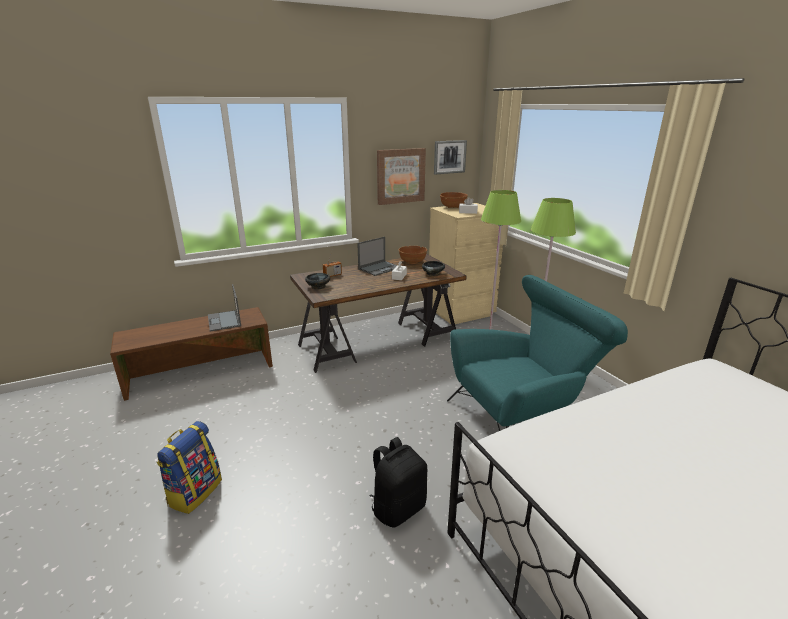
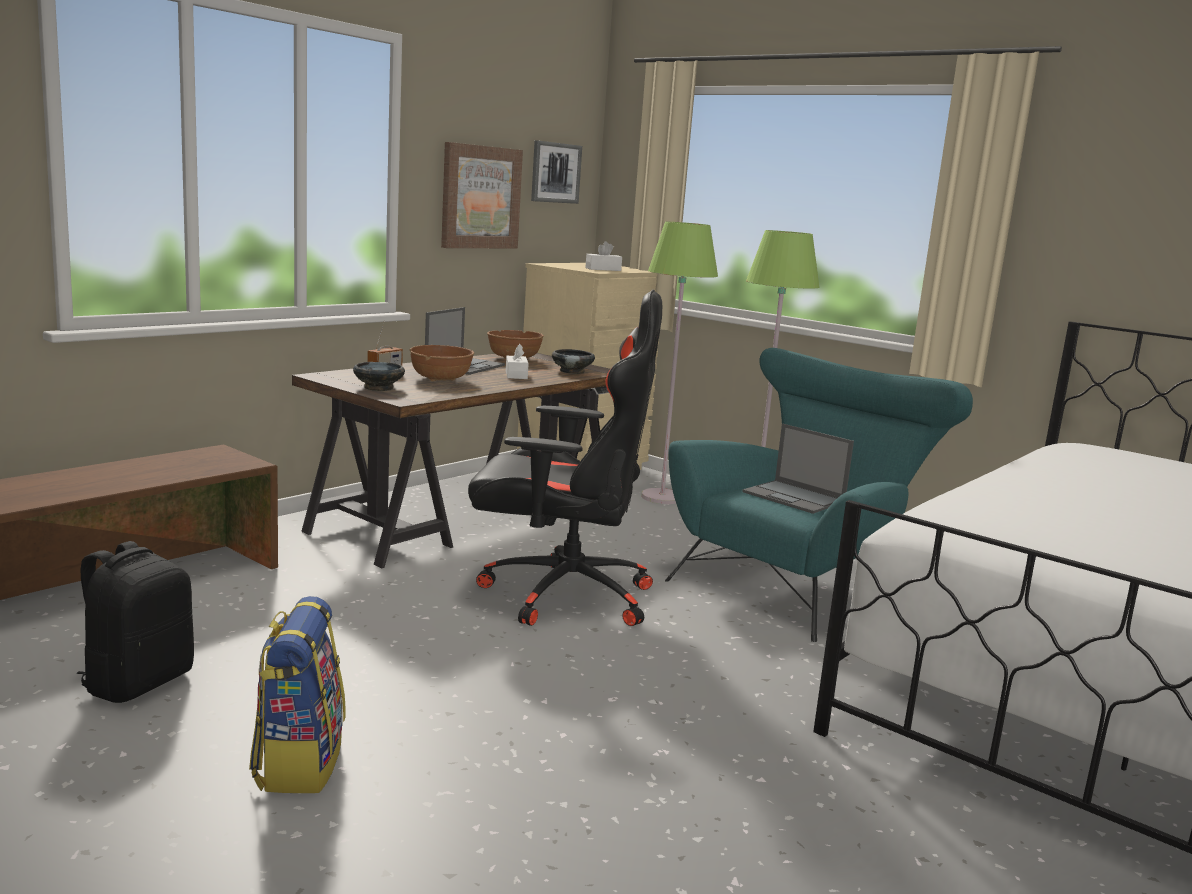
camera: 25 degrees left, 10 degrees down
laptop [208,284,241,332] -> laptop moved to [742,424,854,514]
black backpack [370,437,427,527] -> black backpack moved to [77,541,194,703]
brown bowl [440,192,468,208] -> brown bowl moved to [410,345,474,381]
none -> black office chair [468,290,662,626]

